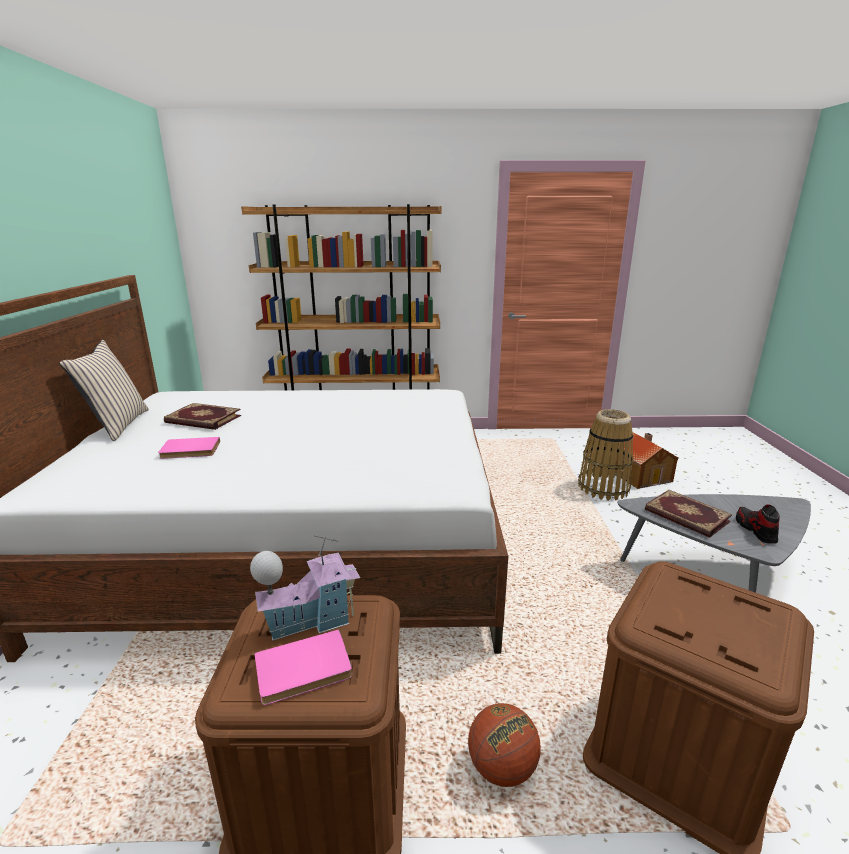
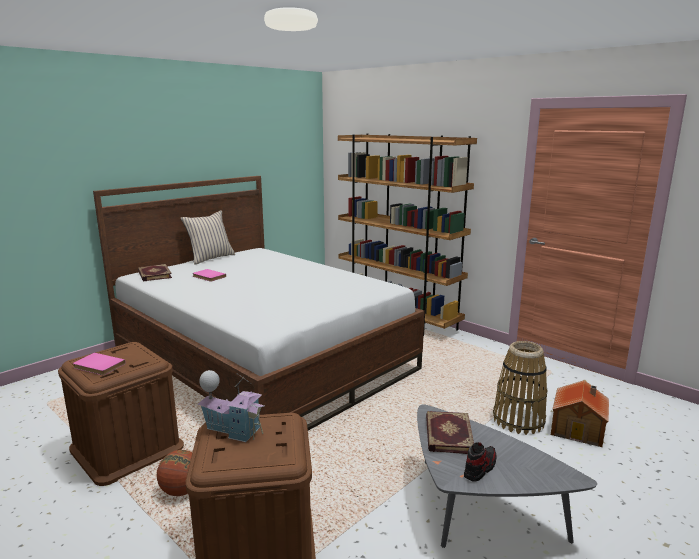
camera: 45 degrees right, 5 degrees down
book [164,403,241,430] -> book moved to [138,264,172,281]
toy house [250,535,360,641] -> toy house moved to [198,370,265,442]

